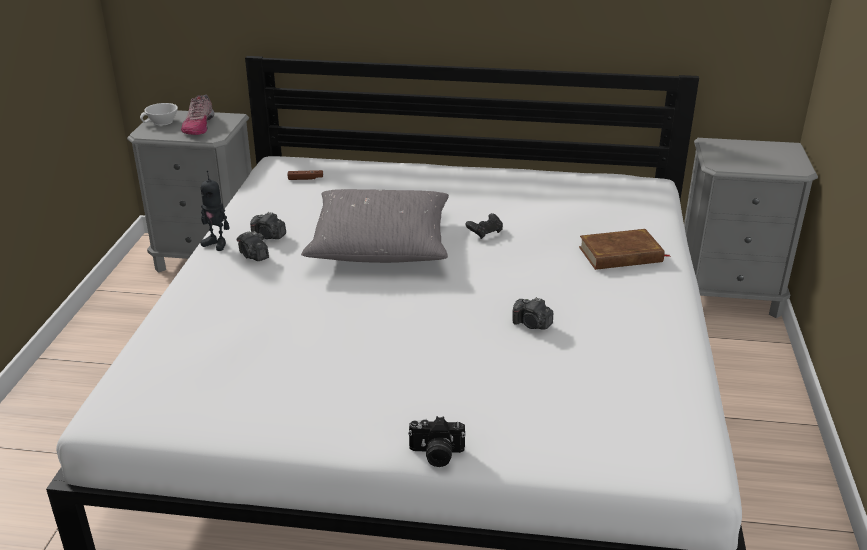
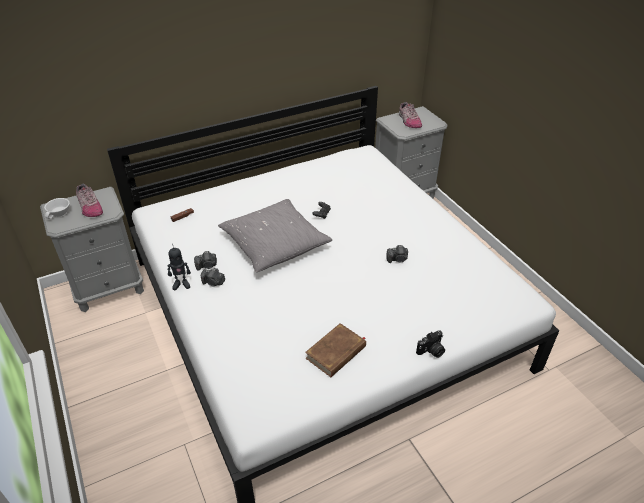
camera: 35 degrees left, 10 degrees up
brown book [579,229,670,270] -> brown book moved to [305,323,366,377]
none -> shoe [399,102,422,128]

